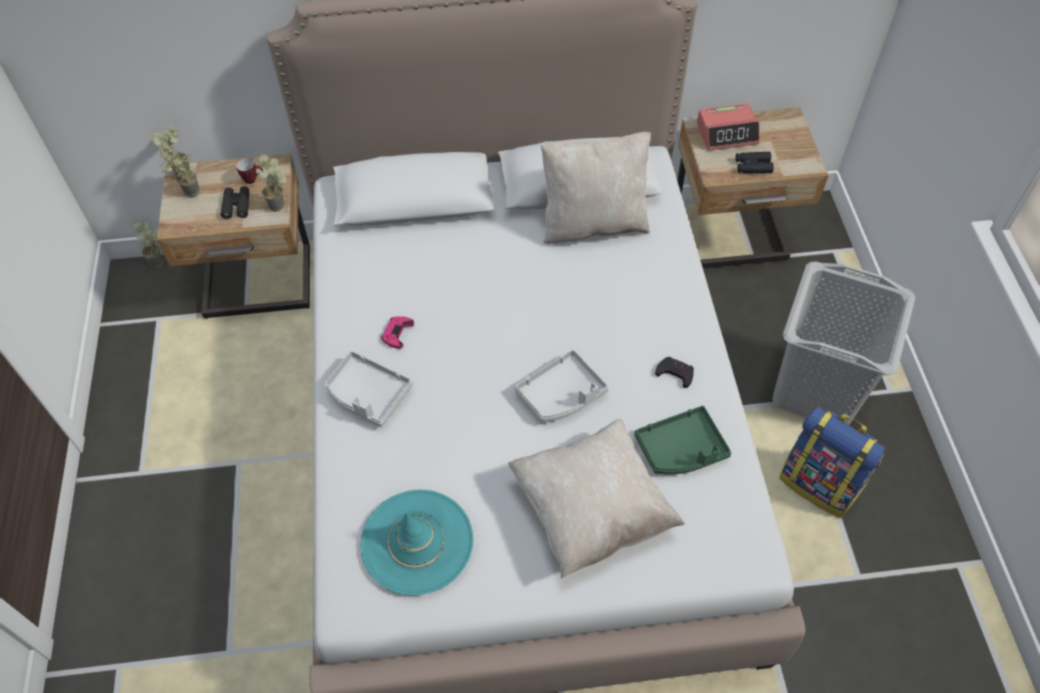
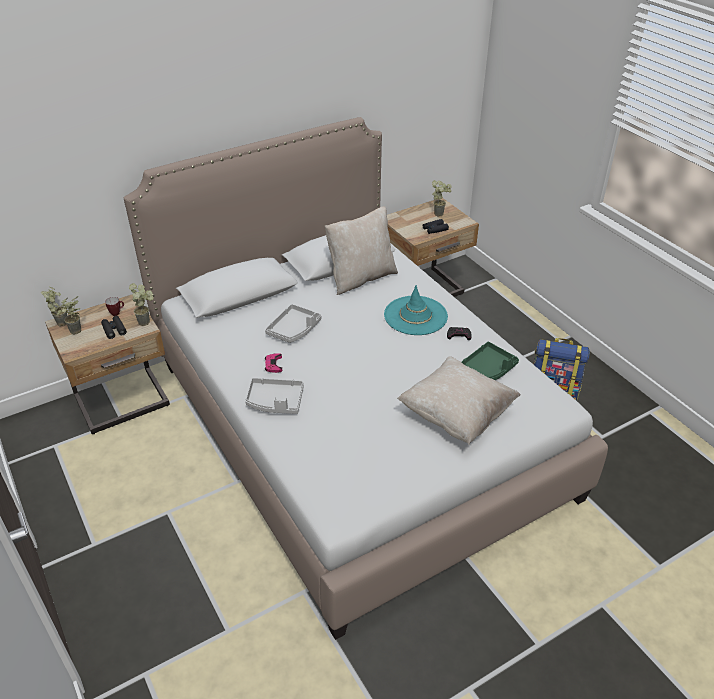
camera: 25 degrees left, 15 degrees down
potted plant [133,221,163,268] -> potted plant moved to [432,180,452,216]
turquoise hat [360,490,473,595] -> turquoise hat moved to [384,285,448,335]
grey tray [514,349,609,422] -> grey tray moved to [265,304,322,343]
alarm clock [697,103,759,151] -> none
grey laundry basket [772,261,915,425] -> none

